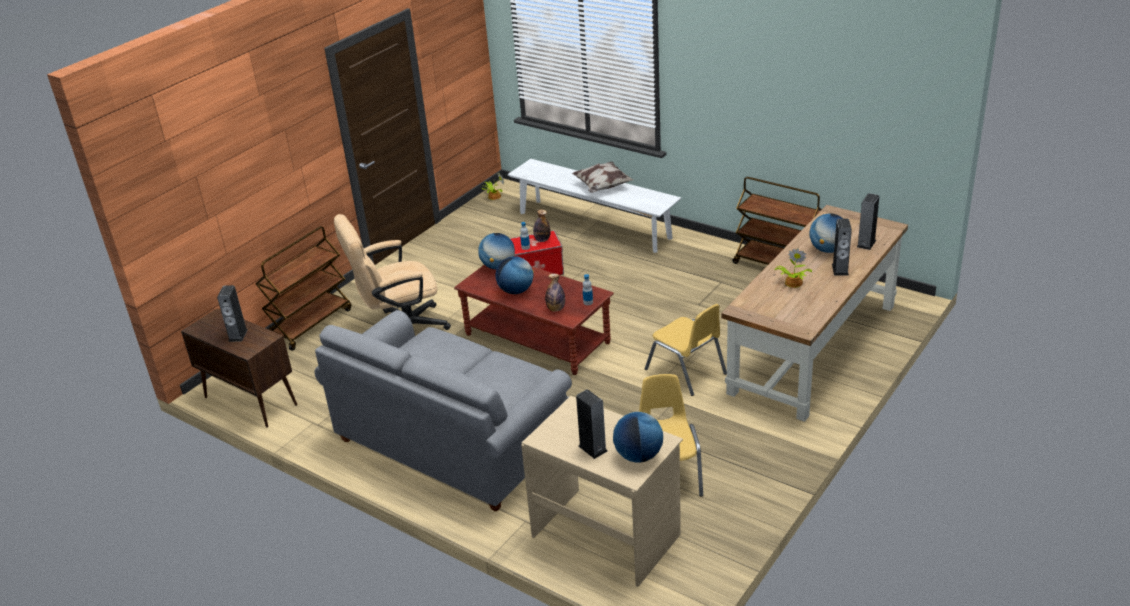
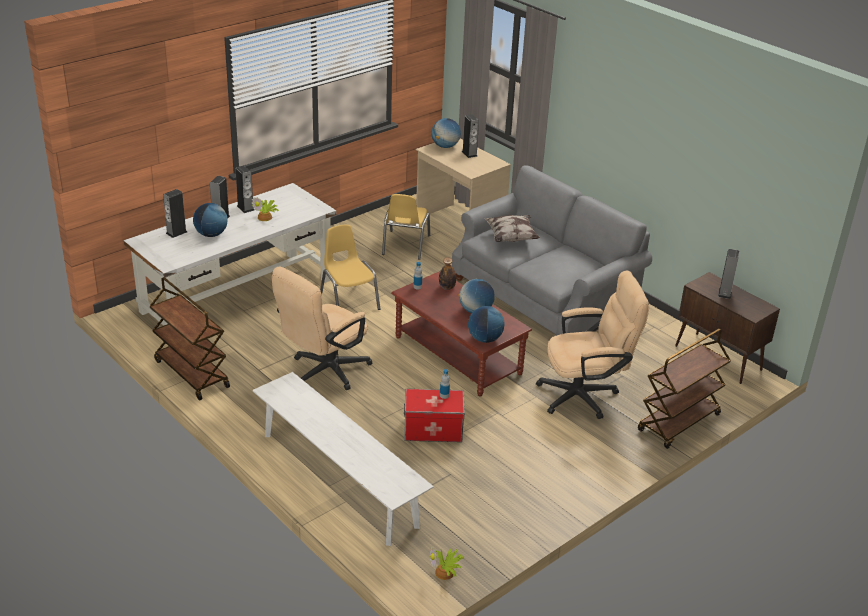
camera: 170 degrees left, 0 degrees up
bottle [533,209,551,242] -> none
pillow [572,162,633,193] -> pillow moved to [484,215,540,242]
brown desk [721,205,908,422] -> white desk [123,183,336,326]
none -> speaker [235,166,254,213]
none -> beige office chair [272,267,372,390]

